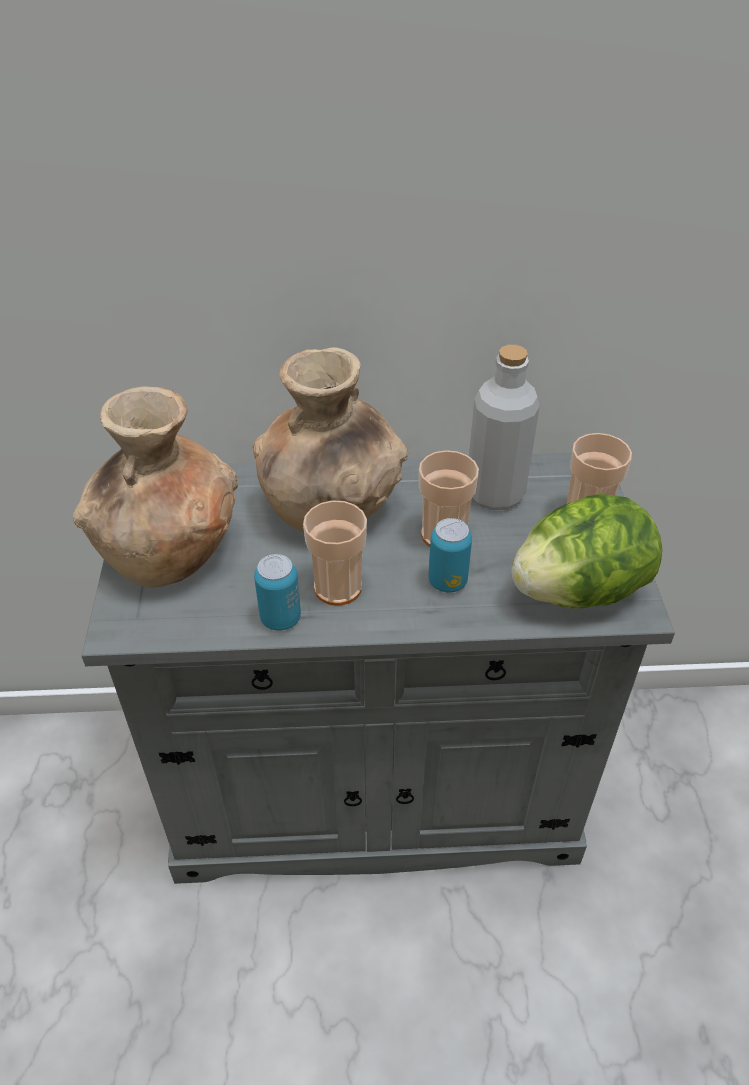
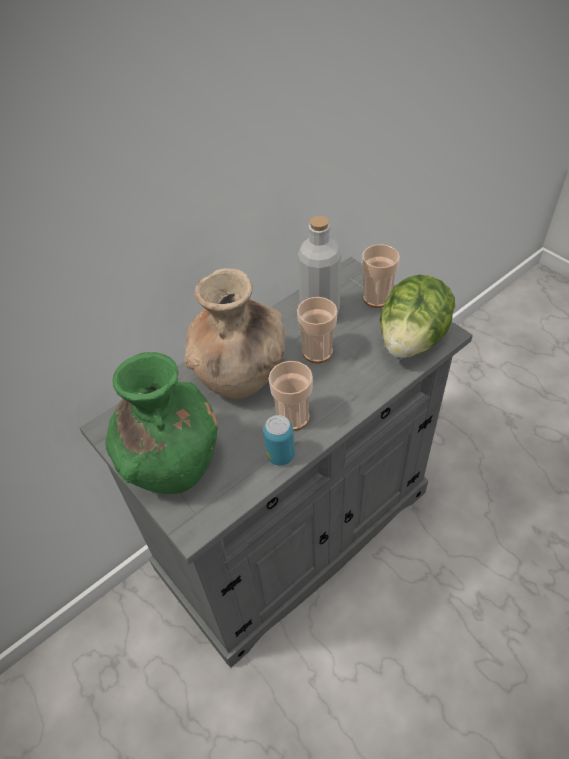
camera: 35 degrees left, 5 degrees up
brown vase [73,386,238,587] -> green vase [106,352,218,494]
can [428,518,472,592] -> none

